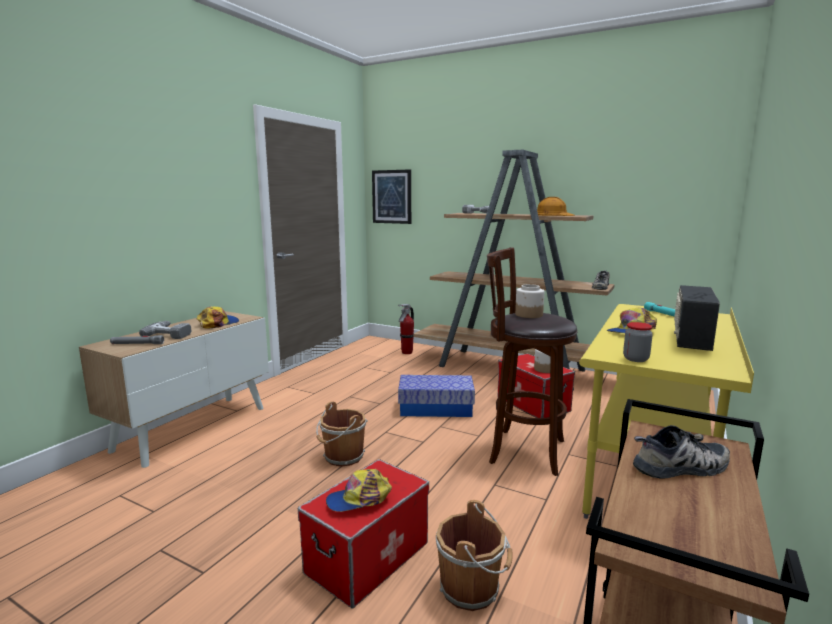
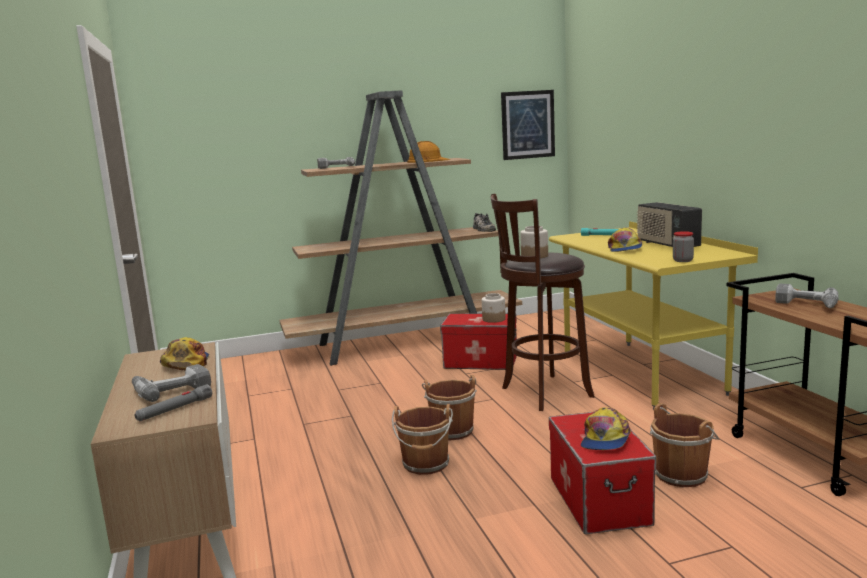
camera: 45 degrees left, 0 degrees up
picture [372,169,411,224] -> picture moved to [501,90,555,160]
fire extinguisher [398,304,414,354] -> none
storage box [398,375,475,417] -> none
shoe [633,425,730,479] -> power drill [775,284,839,308]
none -> brown bucket [422,375,477,440]

